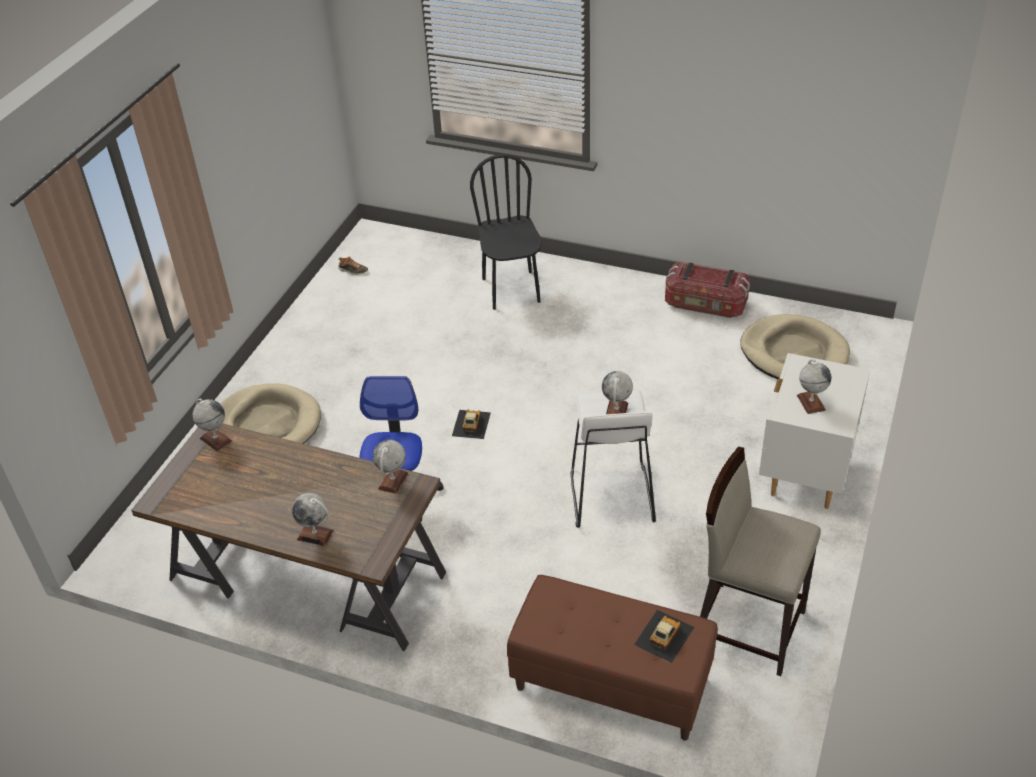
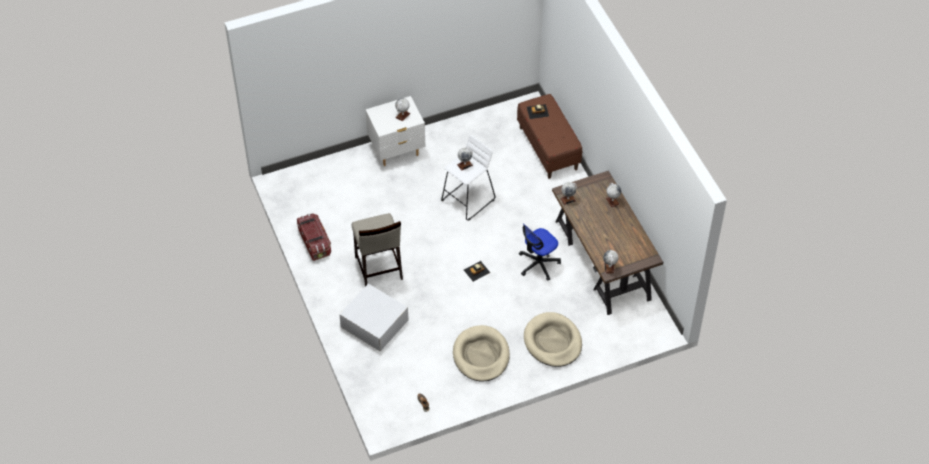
camera: 135 degrees left, 10 degrees up
black chair [470,154,542,310] -> white storage box [339,284,408,351]
beige stool [700,447,821,676] -> beige stool moved to [352,213,403,286]
beige dog bed [740,314,850,379] -> beige dog bed moved to [453,325,510,382]

